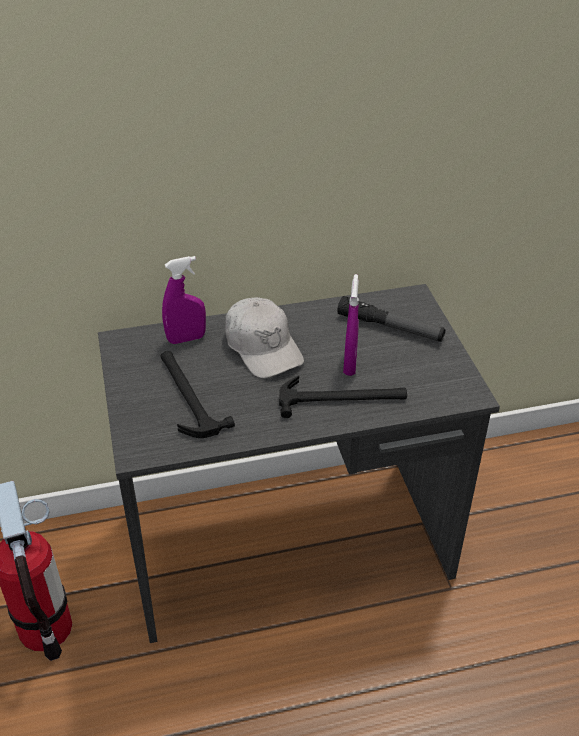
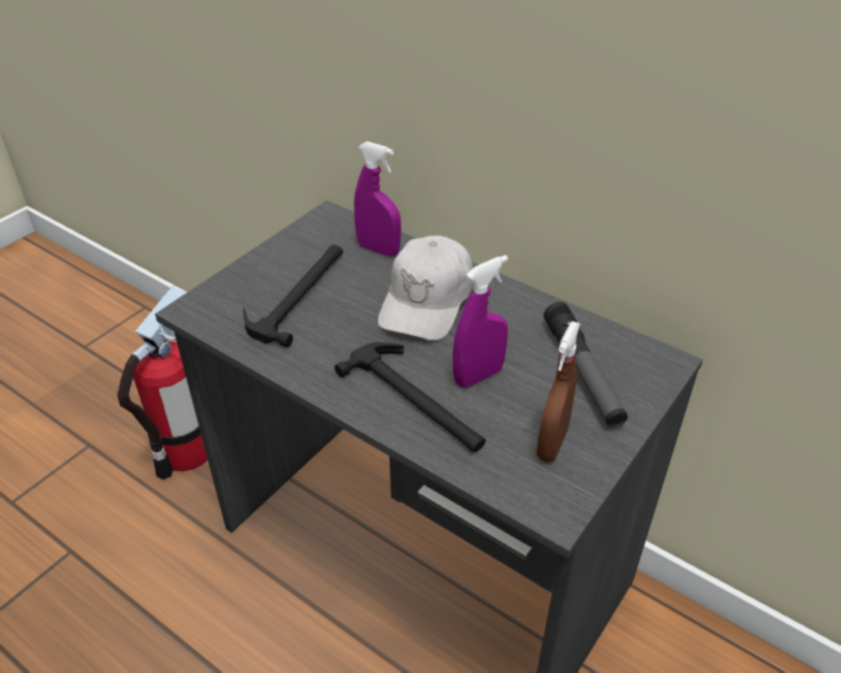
camera: 50 degrees right, 0 degrees up
none -> brown spray bottle [537,321,581,463]

